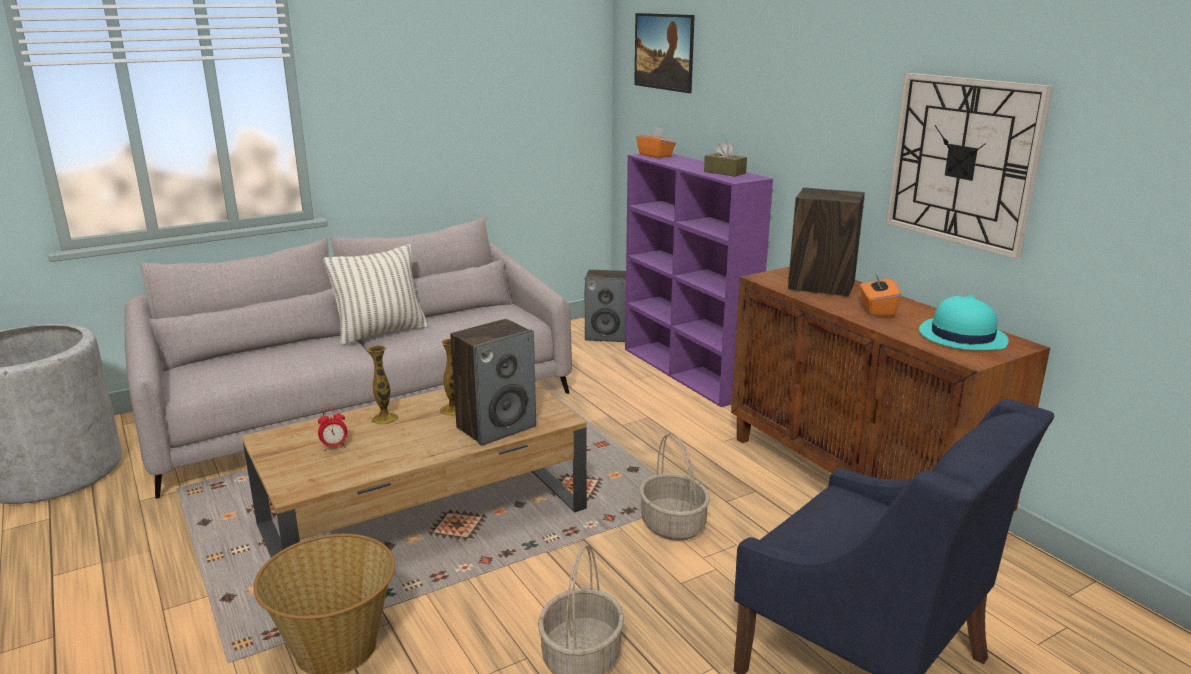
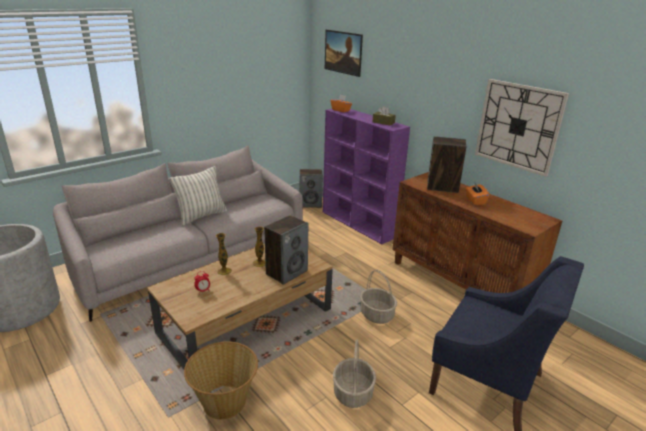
camera: 10 degrees left, 5 degrees up
turquoise hat [919,295,1009,350] -> none

